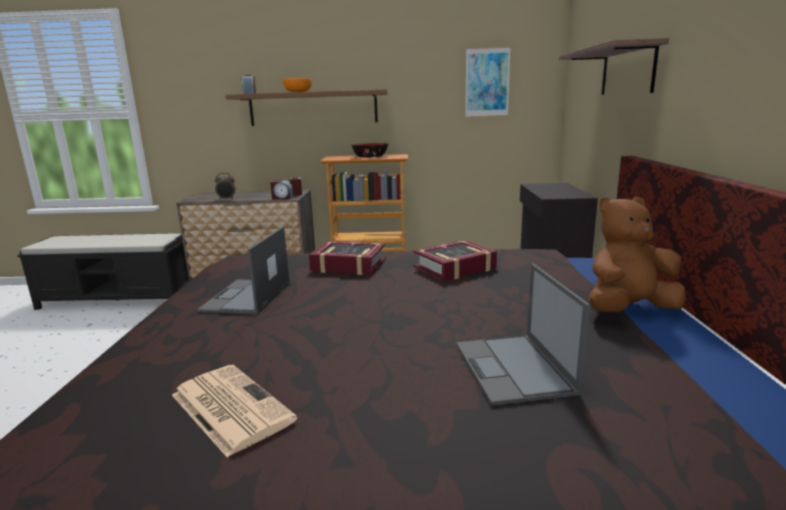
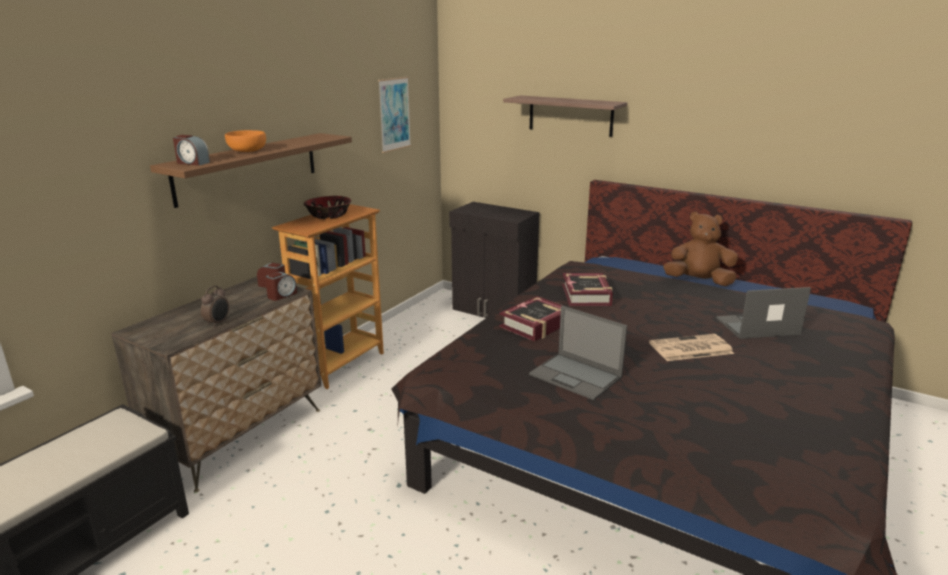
camera: 60 degrees left, 5 degrees up
newspaper [172,365,297,458] -> newspaper moved to [649,334,734,361]
laptop [456,264,590,406] -> laptop turned 150 degrees clockwise [716,287,811,339]
brown plush toy [588,197,686,312] -> brown plush toy turned 90 degrees clockwise [663,212,738,286]

